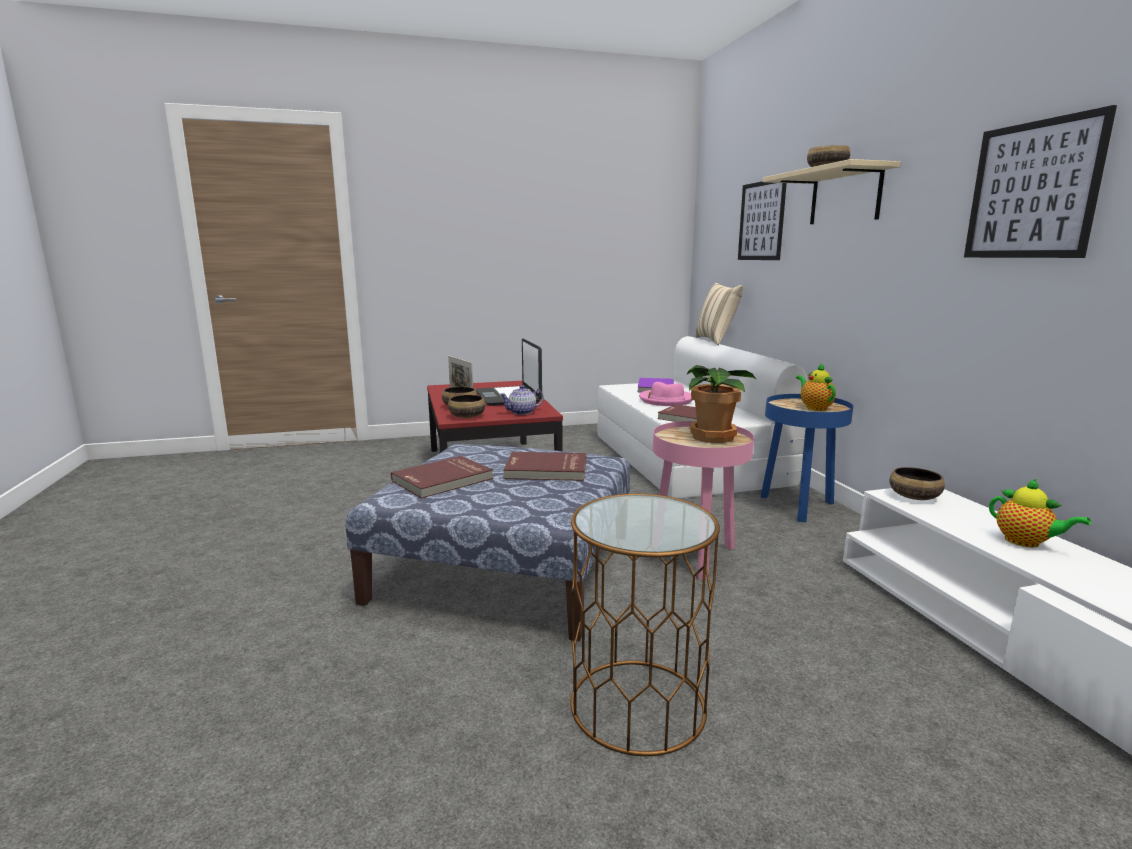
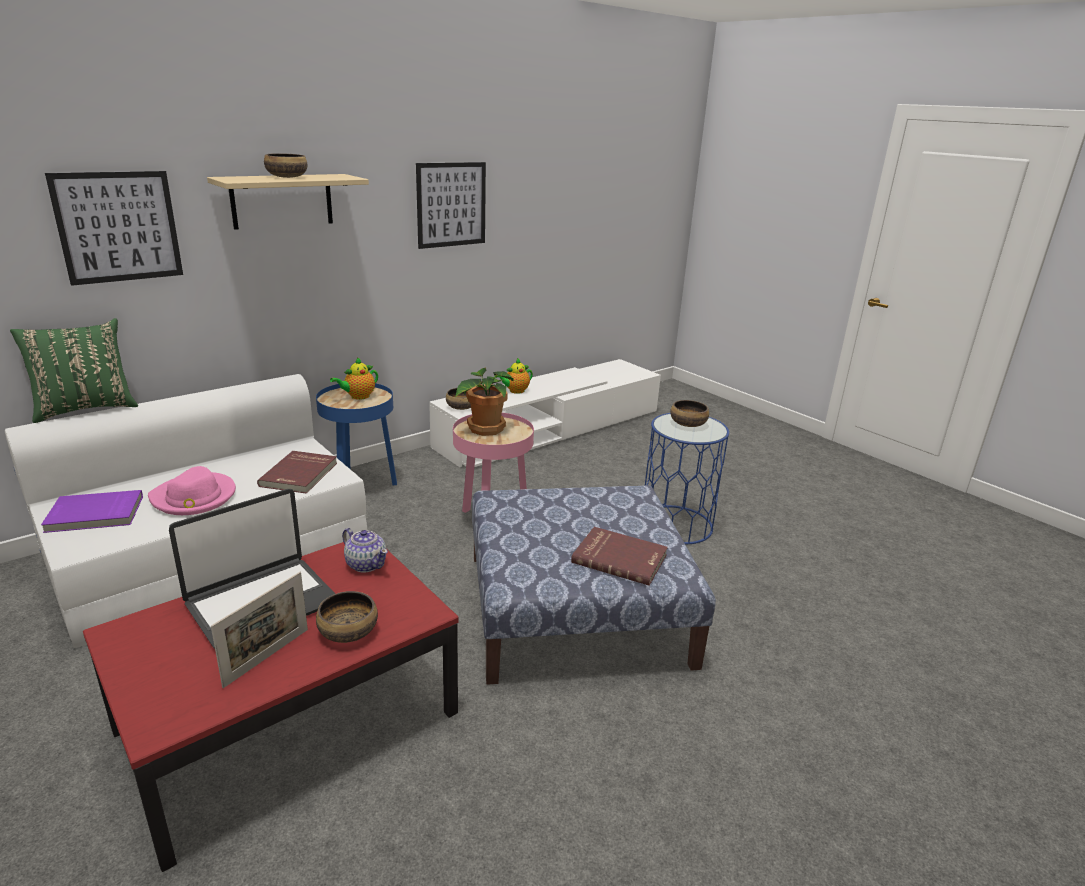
camera: 115 degrees left, 10 degrees up
bowl [448,395,485,418] -> bowl moved to [670,400,709,427]
red book [503,452,586,481] -> none
brown side table [570,494,720,756] -> blue side table [645,413,729,544]
beige pillow [695,283,743,345] -> green pillow [10,318,138,423]
teapot [989,479,1091,547] -> teapot turned 150 degrees counterclockwise [494,358,533,394]

